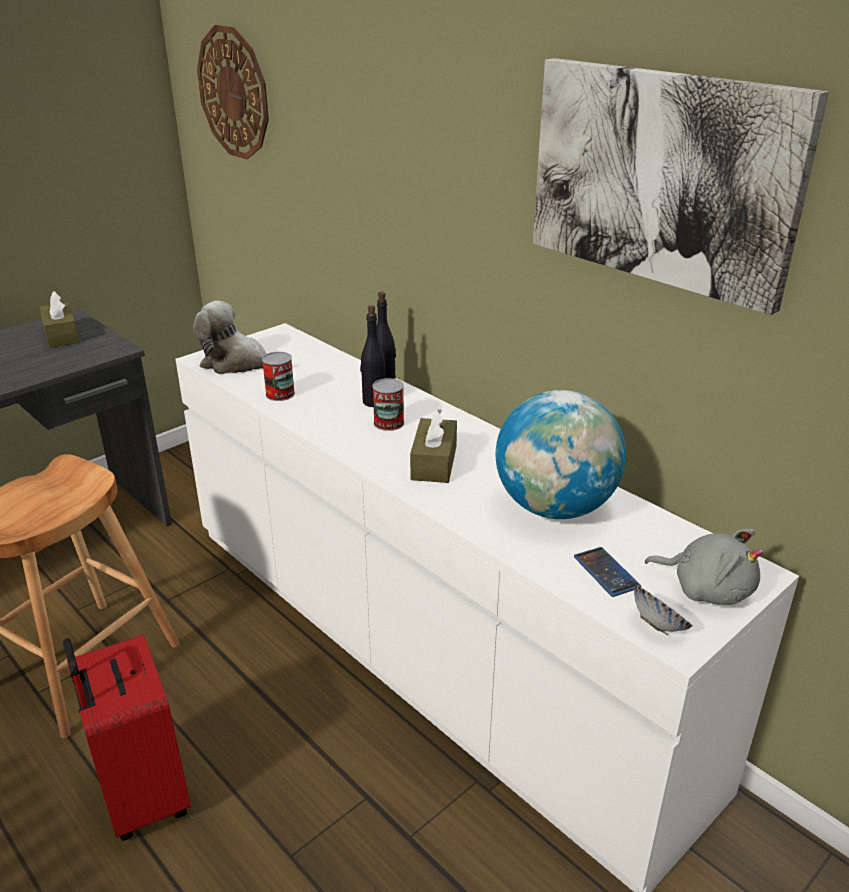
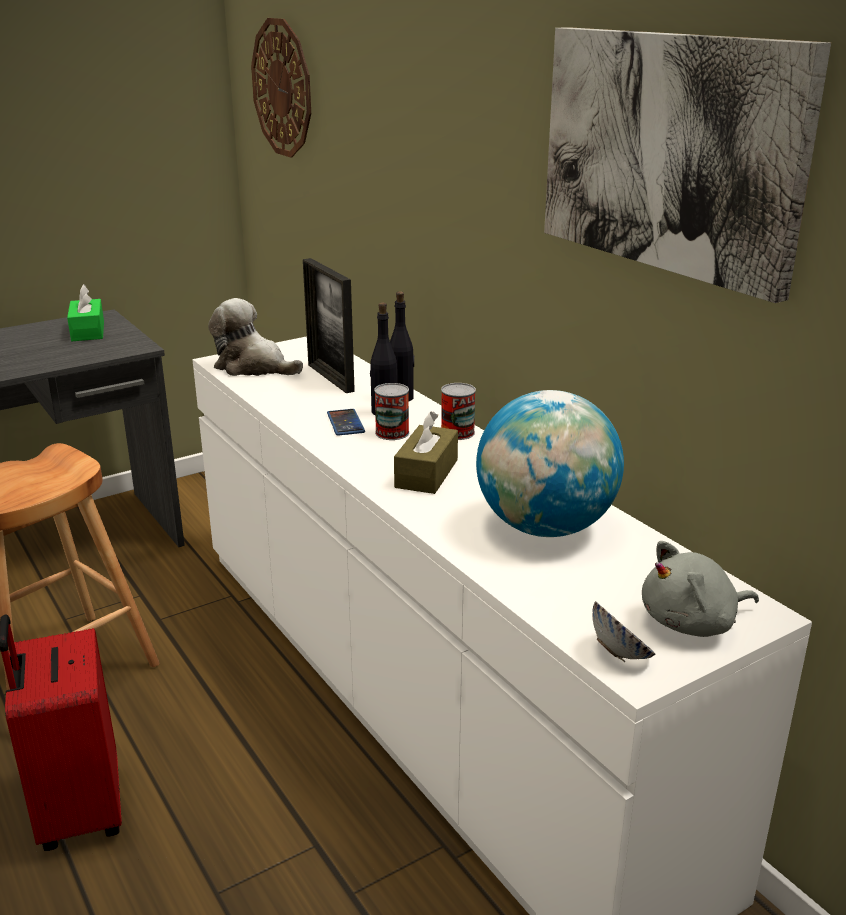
camera: 10 degrees right, 5 degrees down
brown tissue box [39,291,80,348] -> green tissue box [67,284,104,341]
can [262,352,295,401] -> can moved to [441,383,476,440]
phone [574,547,641,597] -> phone moved to [327,409,365,436]
grey plush toy [645,529,763,605] -> grey plush toy turned 120 degrees clockwise [642,541,759,637]
none -> picture frame [303,258,355,393]

